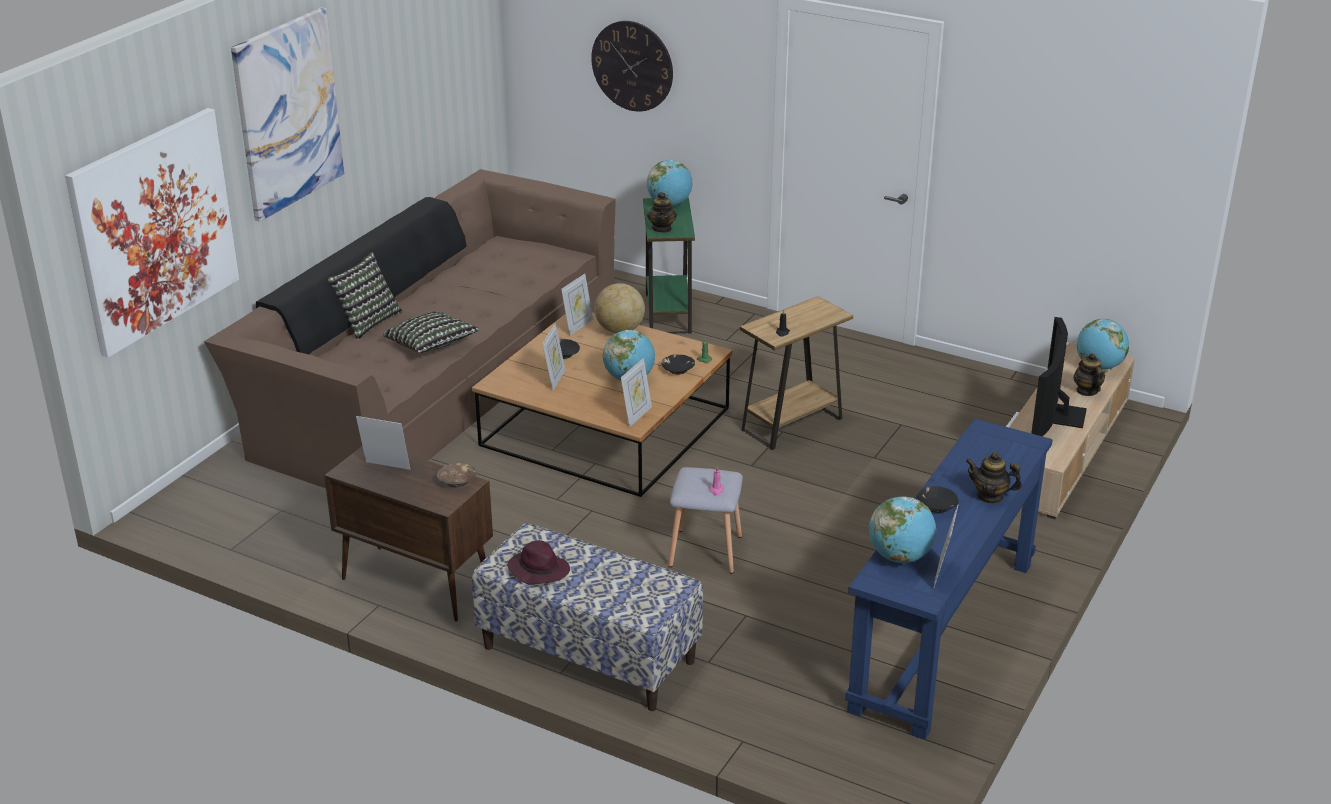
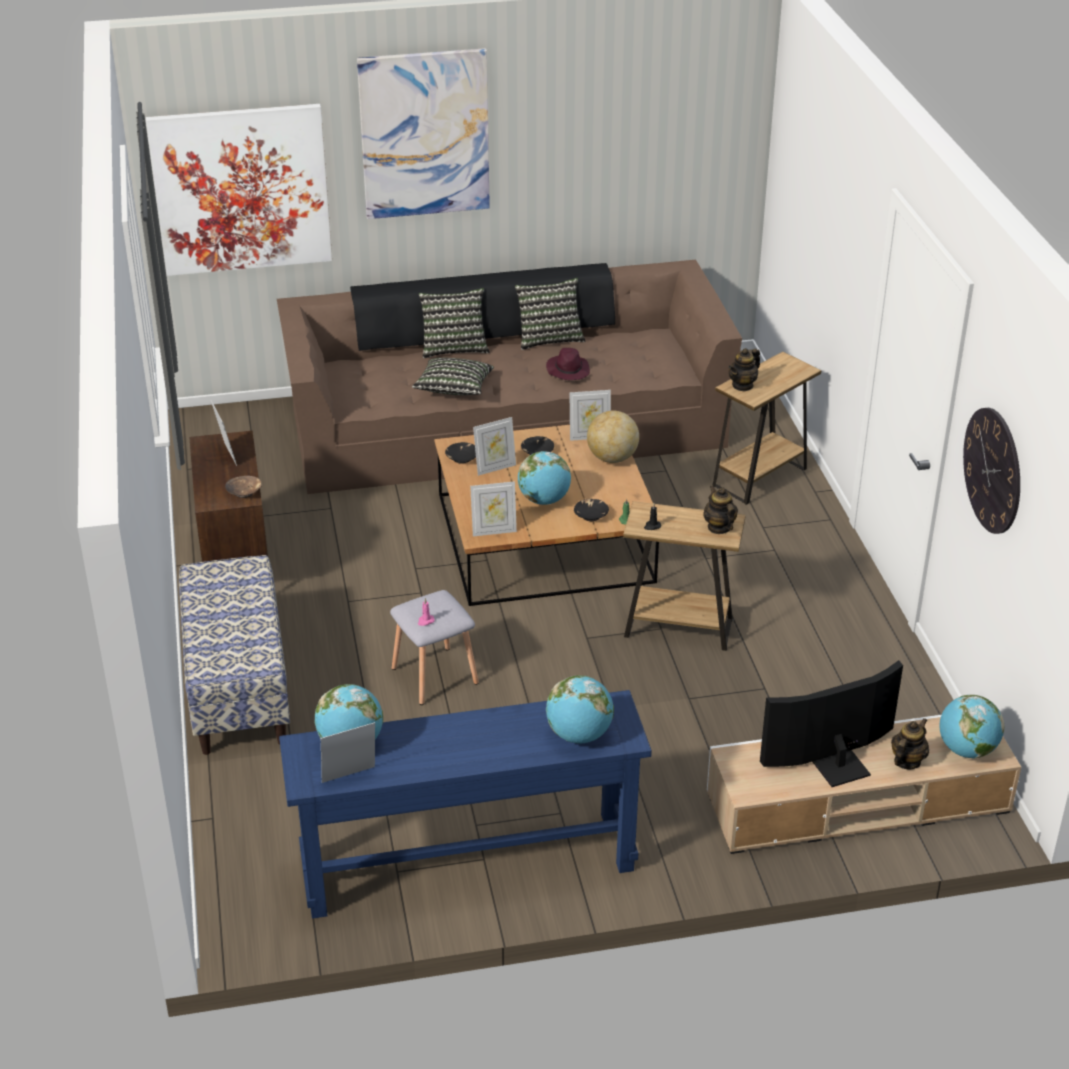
camera: 50 degrees right, 5 degrees up
purple hat [508,540,570,585] -> purple hat moved to [546,348,590,380]
wall clock [591,21,673,112] -> wall clock moved to [963,408,1020,534]
green side table [643,197,695,334] -> brown side table [713,352,821,505]
globe [647,160,692,206] -> globe moved to [546,675,614,743]
black bowl [917,486,959,513] -> black bowl moved to [445,442,476,464]
teapot [966,452,1022,504] -> teapot moved to [703,485,738,534]
none -> pillow [515,278,586,350]

